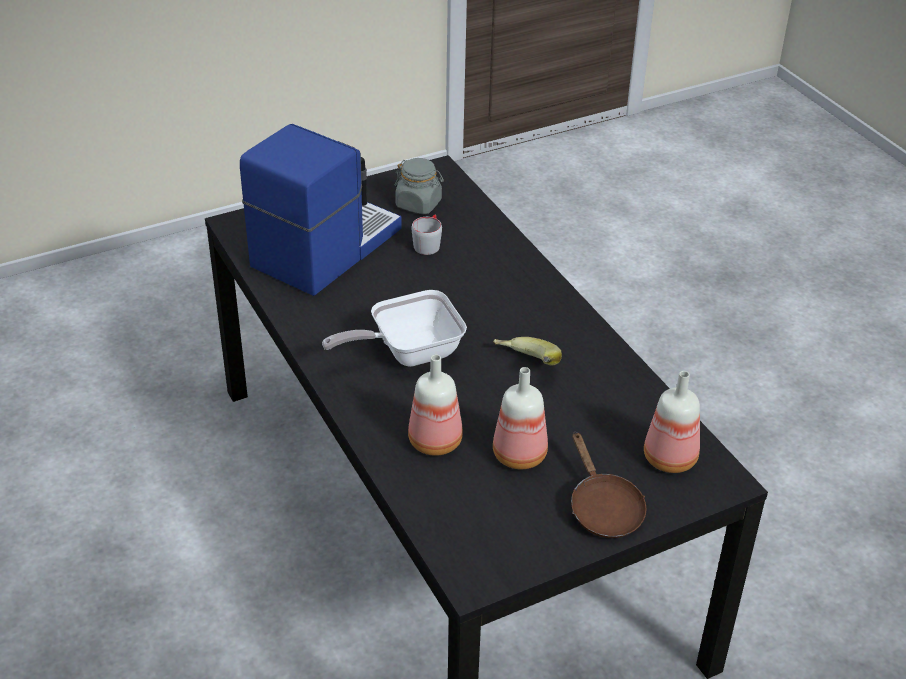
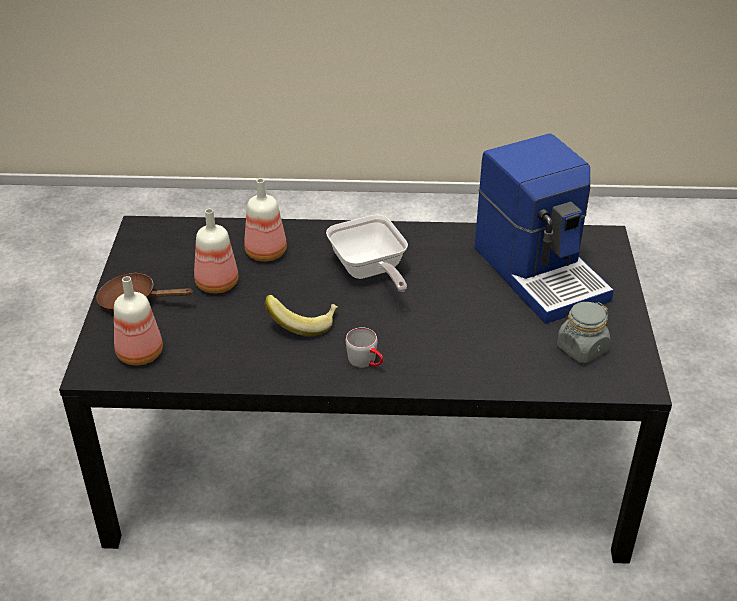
camera: 120 degrees right, 0 degrees up
frying pan [322,290,467,367] -> frying pan turned 150 degrees clockwise [326,215,408,292]
grey mug [411,215,442,255] -> grey mug moved to [346,327,383,368]

